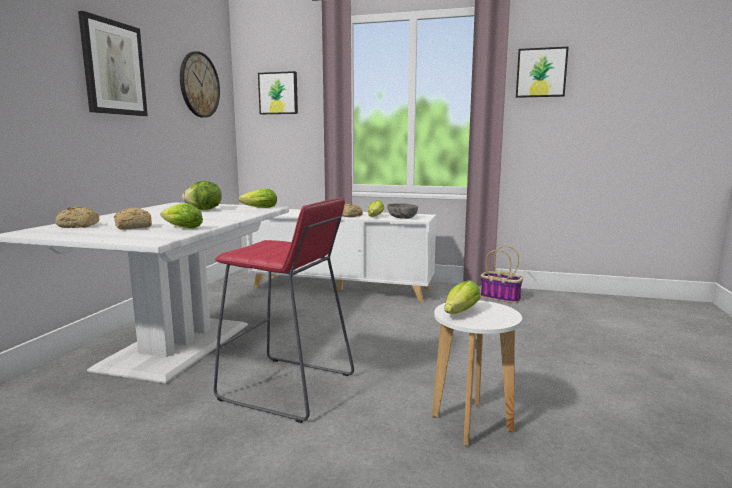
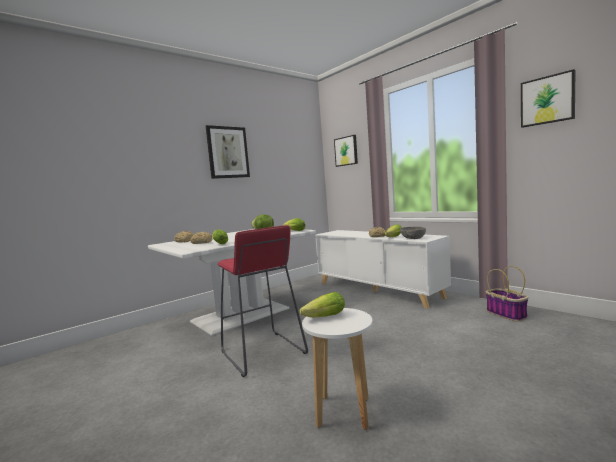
camera: 35 degrees right, 5 degrees down
wall clock [180,51,220,118] -> none

